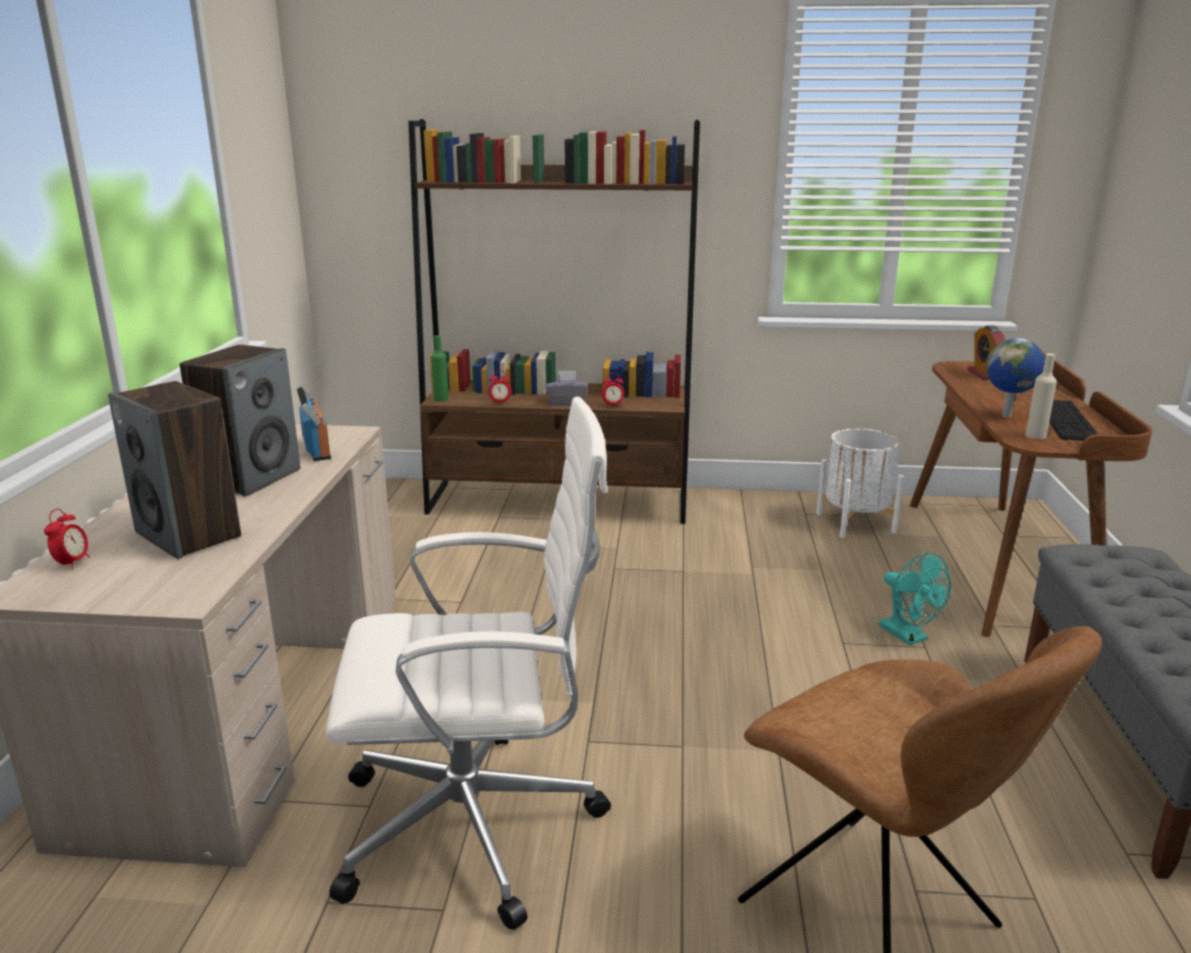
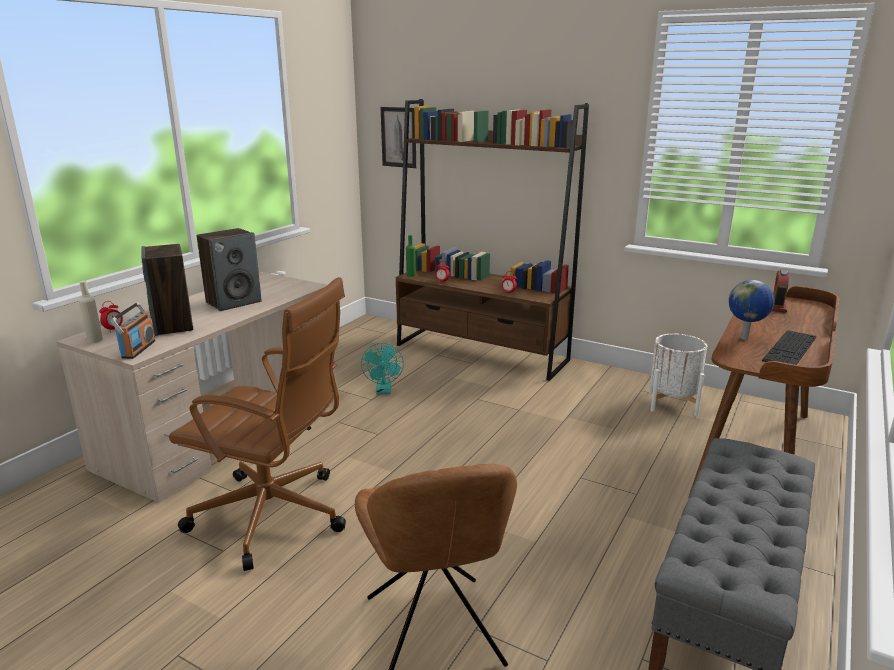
camera: 25 degrees right, 0 degrees up
radio [297,386,331,461] -> radio moved to [110,302,156,359]
white office chair [326,397,611,930] -> brown office chair [169,277,346,571]
grey tissue box [545,370,588,406] -> none
turquoise fan [879,552,951,645] -> turquoise fan moved to [361,343,404,394]
beige bottle [1025,353,1057,440] -> beige bottle moved to [79,281,103,343]
none -> picture [381,107,416,168]

